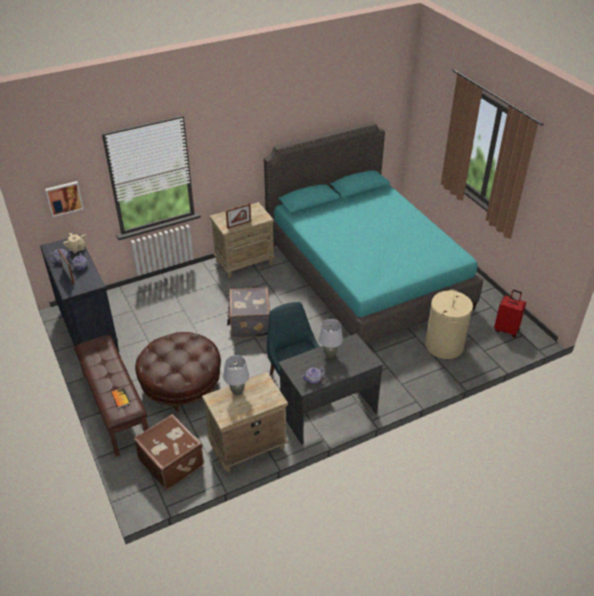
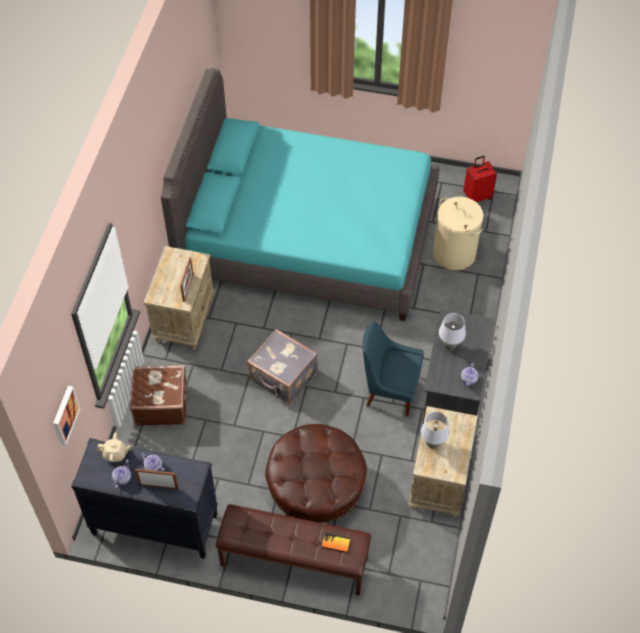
camera: 50 degrees left, 15 degrees up
brown suitcase [134,414,204,490] -> brown suitcase moved to [130,365,187,426]

